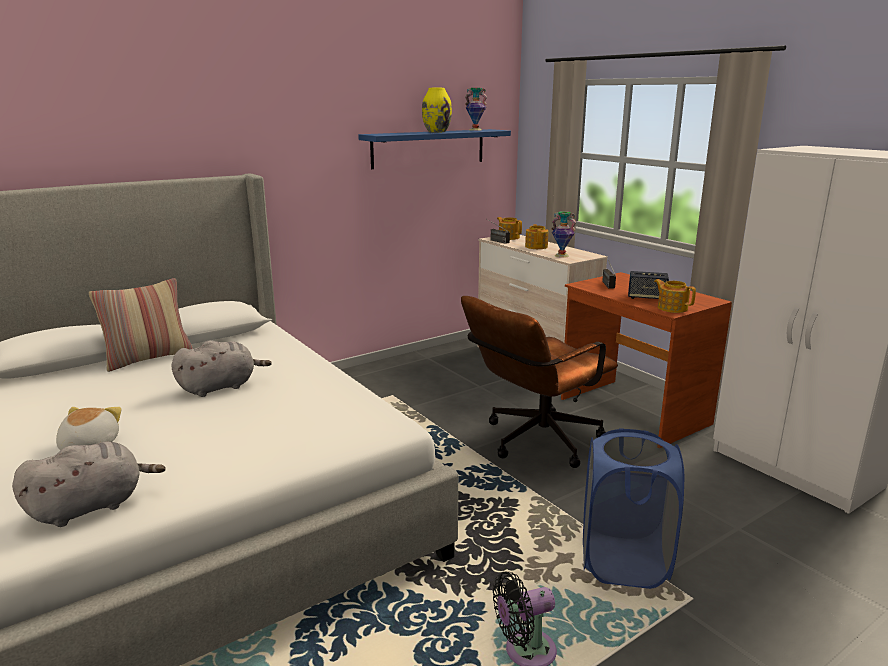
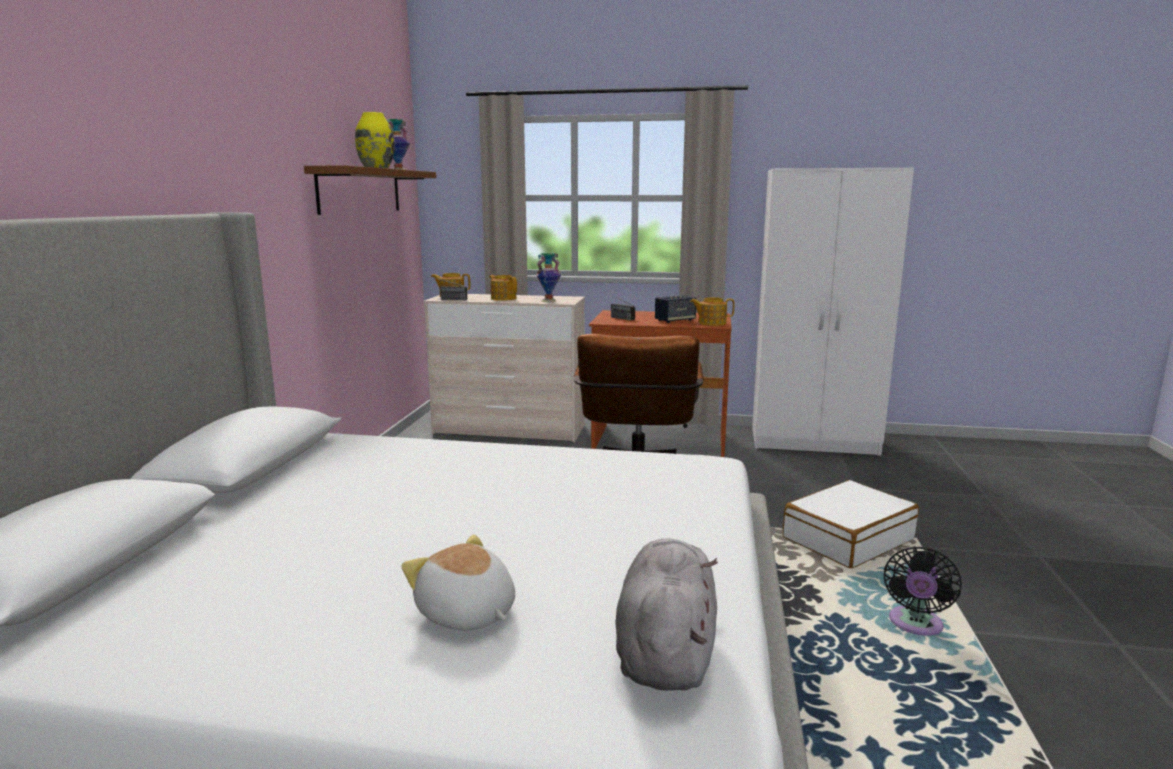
camera: 45 degrees left, 5 degrees down
pillow [89,278,193,372] -> none
grey plush toy [171,341,272,397] -> none
blue shelf [358,129,511,169] -> brown shelf [304,165,436,215]
blue laundry basket [583,428,684,589] -> white suitcase [783,480,919,568]

